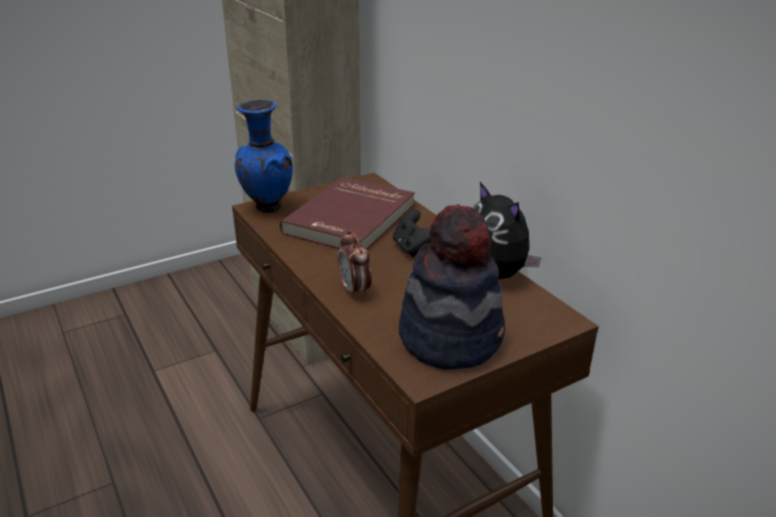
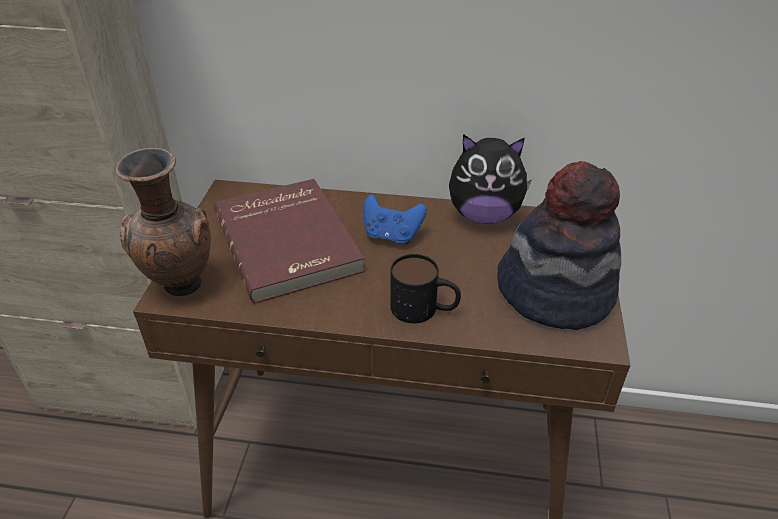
camera: 50 degrees left, 10 degrees up
blue vase [235,99,293,213] -> brown vase [115,148,211,296]
alarm clock [338,230,372,299] -> mug [390,254,461,323]
black game controller [393,210,431,257] -> blue game controller [364,195,427,244]

